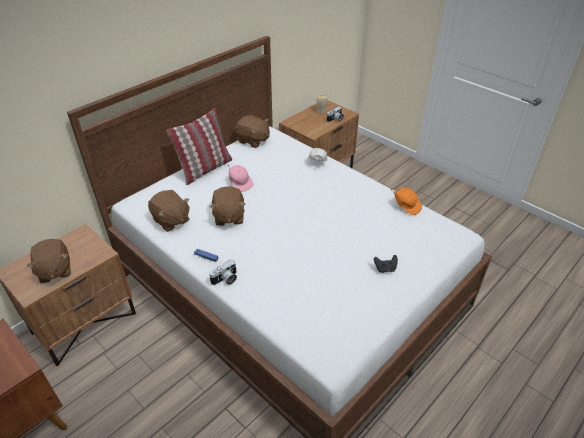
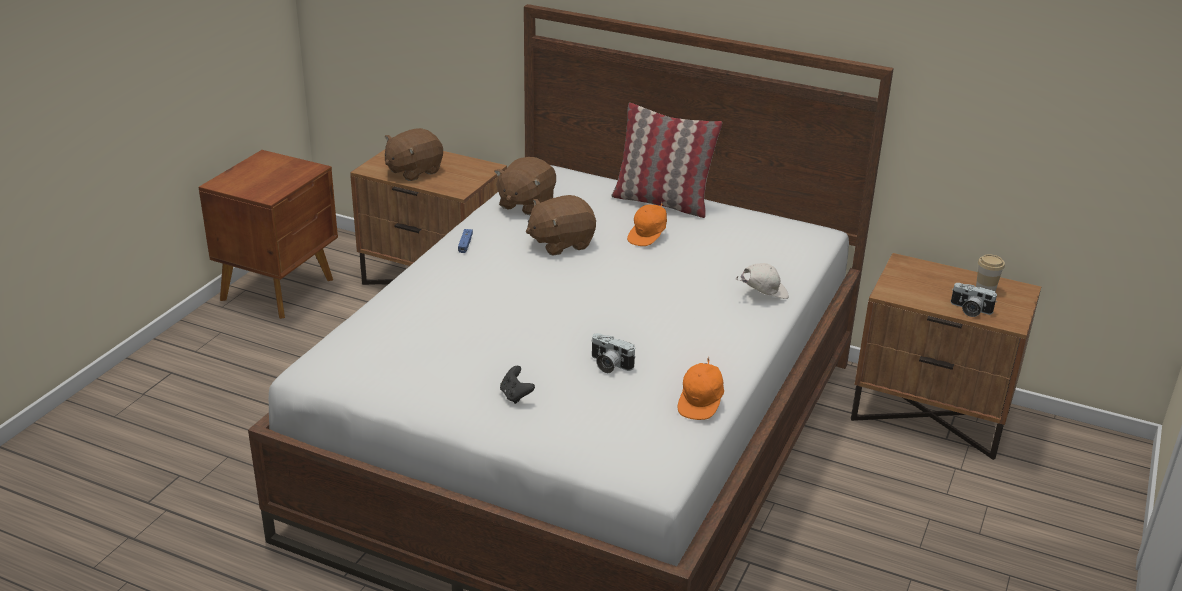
camera: 70 degrees right, 10 degrees down
camera [209,260,237,285] -> camera moved to [591,333,635,373]
pink cap [227,164,253,192] -> orange cap [627,202,667,246]
brown plush toy [235,115,270,148] -> none

